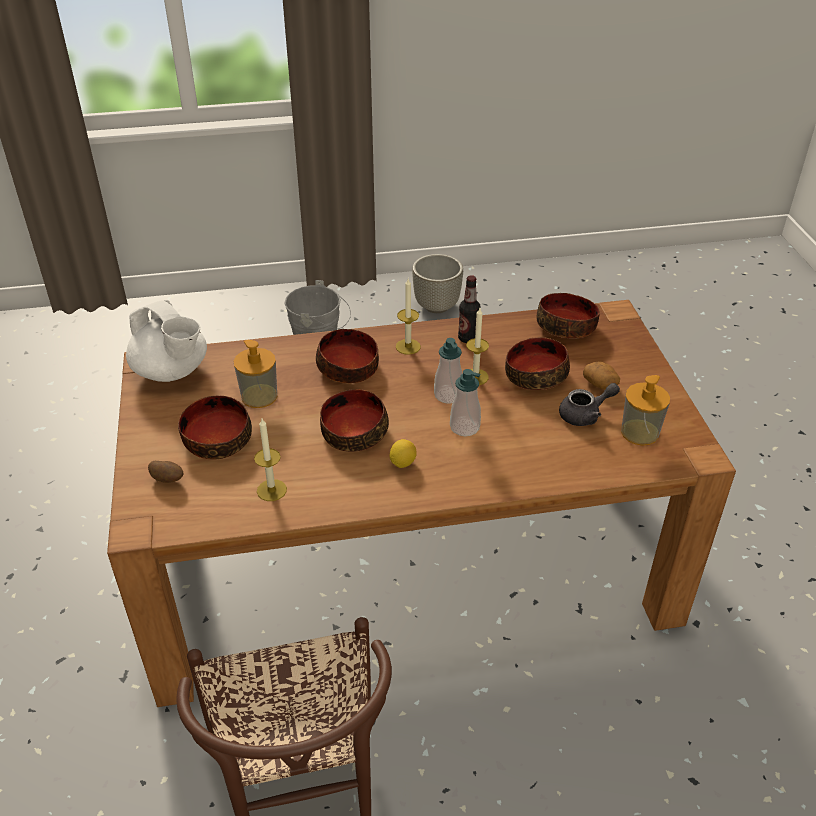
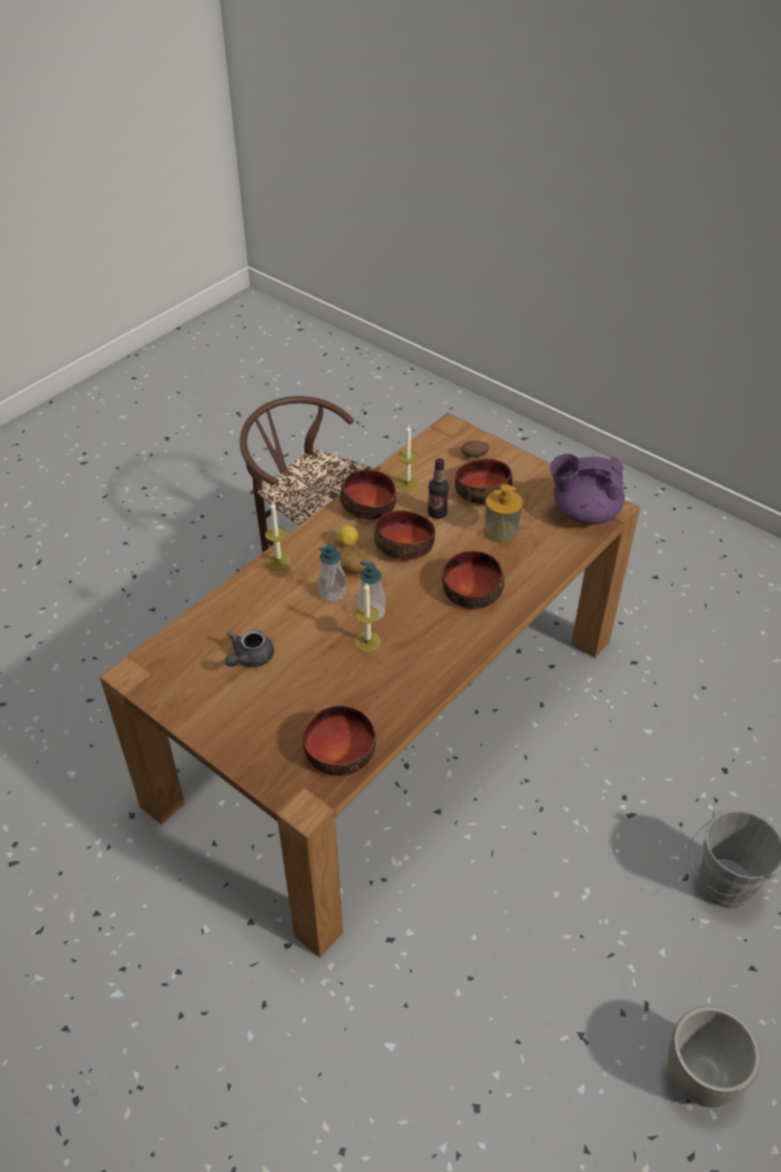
camera: 140 degrees right, 5 degrees up
white teapot [126,300,207,382] -> purple teapot [550,454,625,525]
candle [396,279,421,355] -> candle moved to [265,501,291,570]
bottle [458,275,481,343] -> bottle moved to [428,458,449,519]
bowl [505,337,570,390] -> bowl moved to [340,470,396,520]
potato [583,361,620,390] -> potato moved to [340,549,373,574]
soap dispenser [621,375,670,446] -> none

